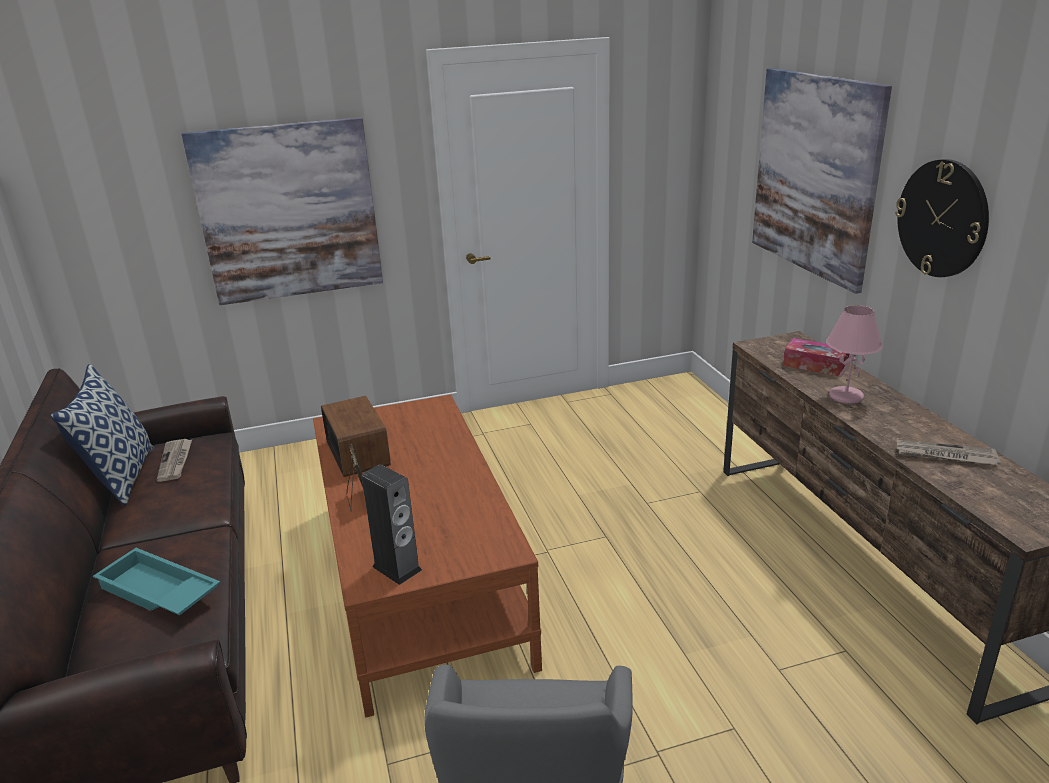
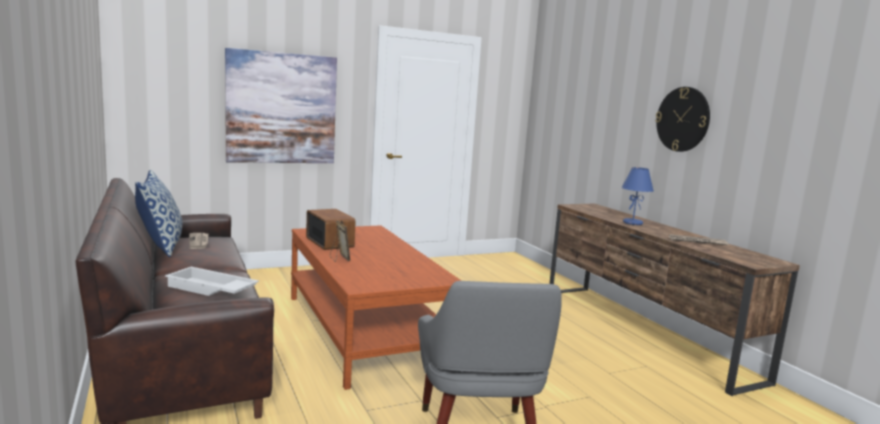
camera: 10 degrees left, 15 degrees down
turquoise tray [93,548,220,615] -> white tray [165,267,259,296]
speaker [362,464,422,585] -> none
picture [752,68,892,294] -> none
tissue box [783,338,849,376] -> none
pink table lamp [826,305,883,404] -> blue table lamp [621,167,654,225]

